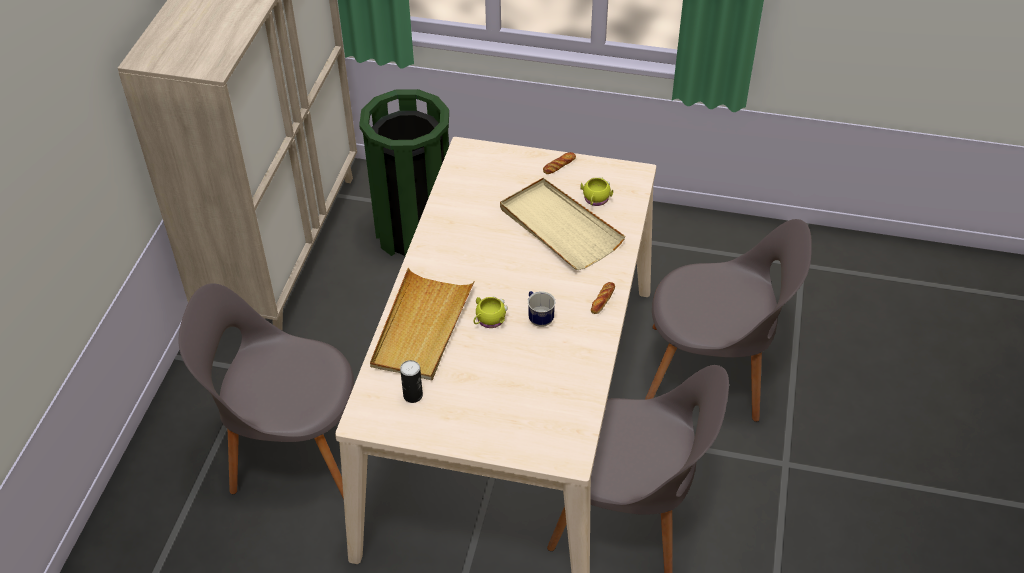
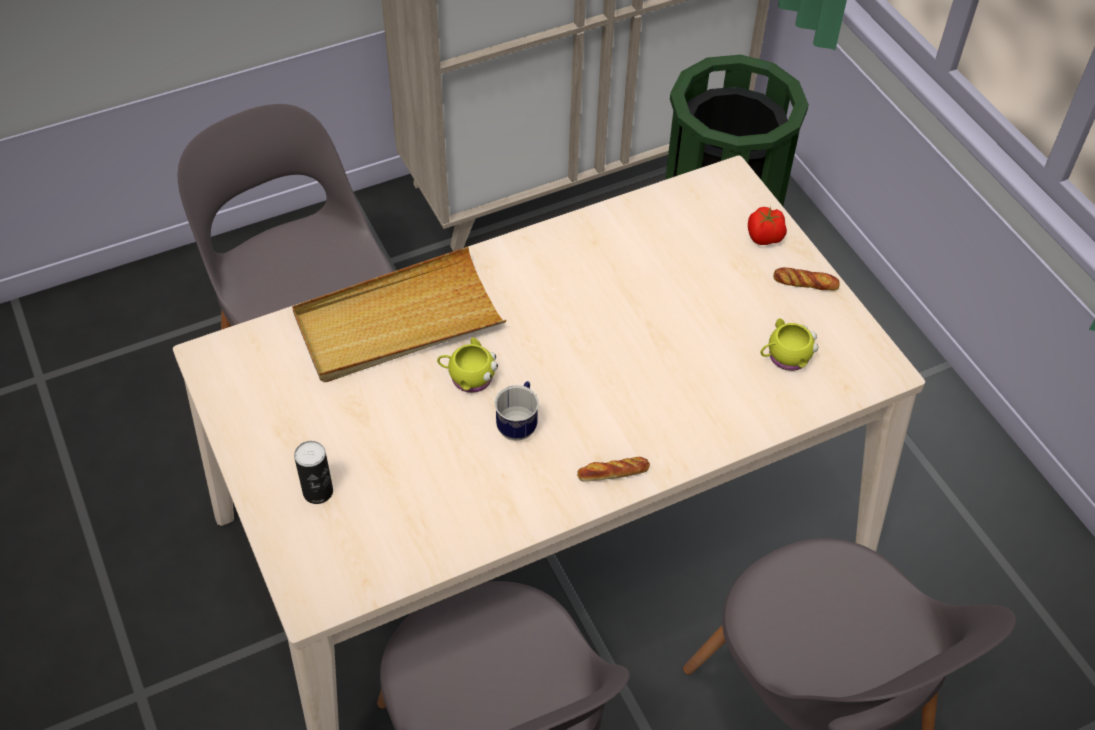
camera: 50 degrees right, 5 degrees up
can [400,360,423,403] -> can moved to [294,441,333,504]
beige tray [500,178,625,270] -> none
none -> tomato [748,207,787,245]

